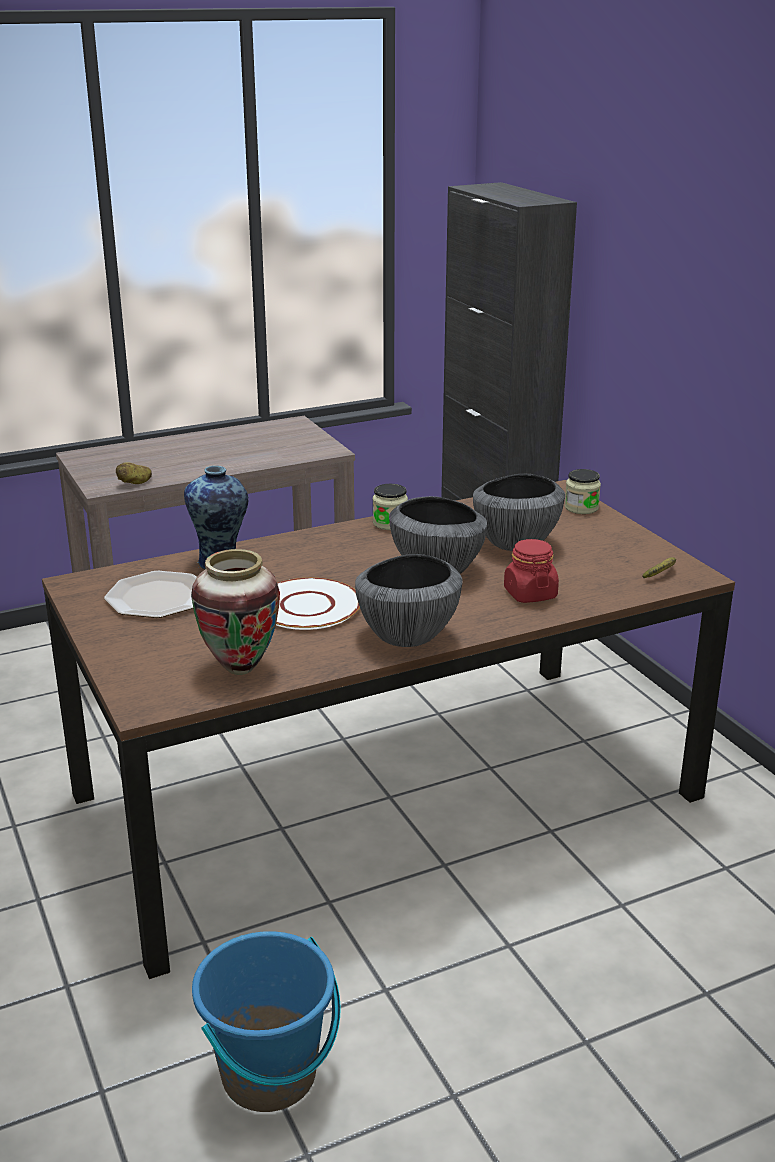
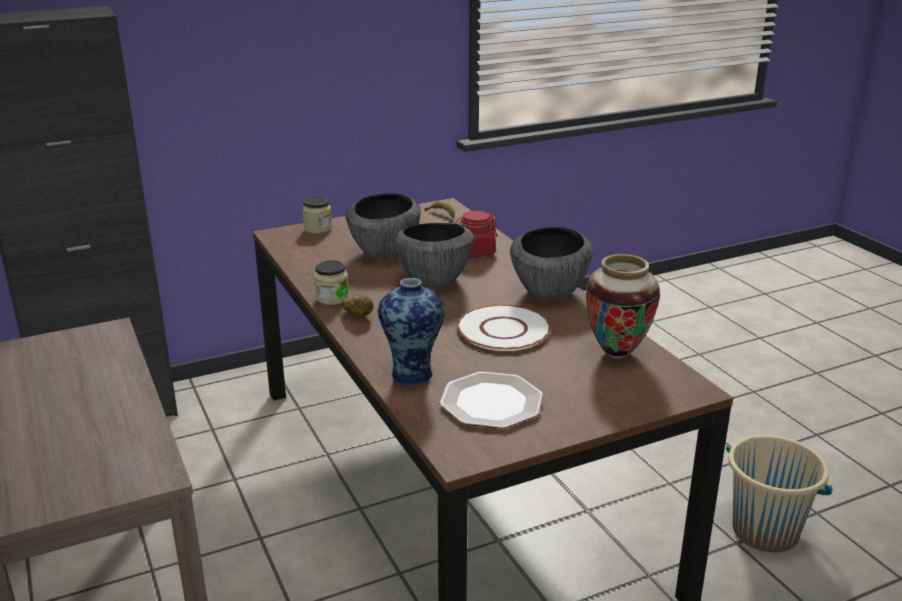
camera: 90 degrees left, 0 degrees up
potato [116,462,152,484] -> potato moved to [342,296,374,316]
blue bucket [192,931,341,1112] -> beige bucket [726,435,833,552]

